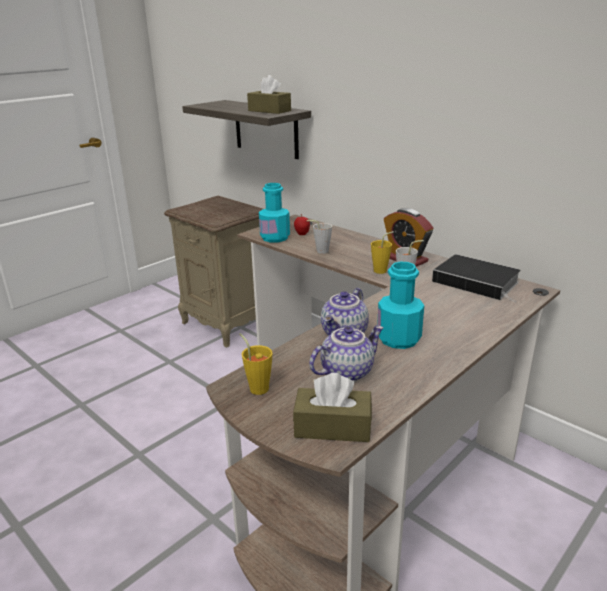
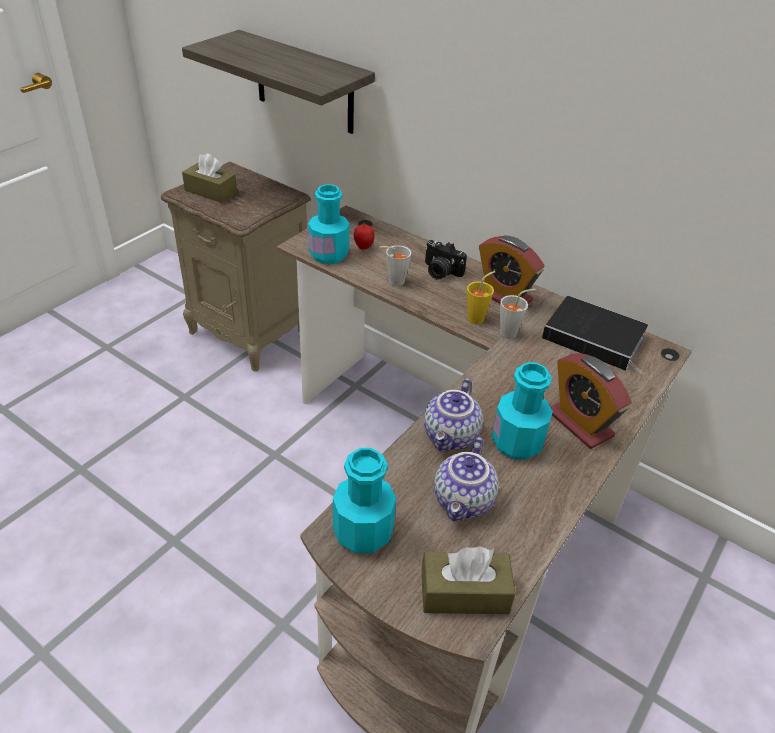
camera: 10 degrees left, 15 degrees up
yellow cup [239,333,273,395] -> turquoise bottle [333,448,396,553]
brown tissue box [247,75,291,114] -> brown tissue box moved to [182,153,237,203]
teapot [309,326,384,382] -> teapot turned 150 degrees clockwise [434,437,499,522]
none -> camera [425,240,467,280]
none -> alarm clock [550,353,632,449]

